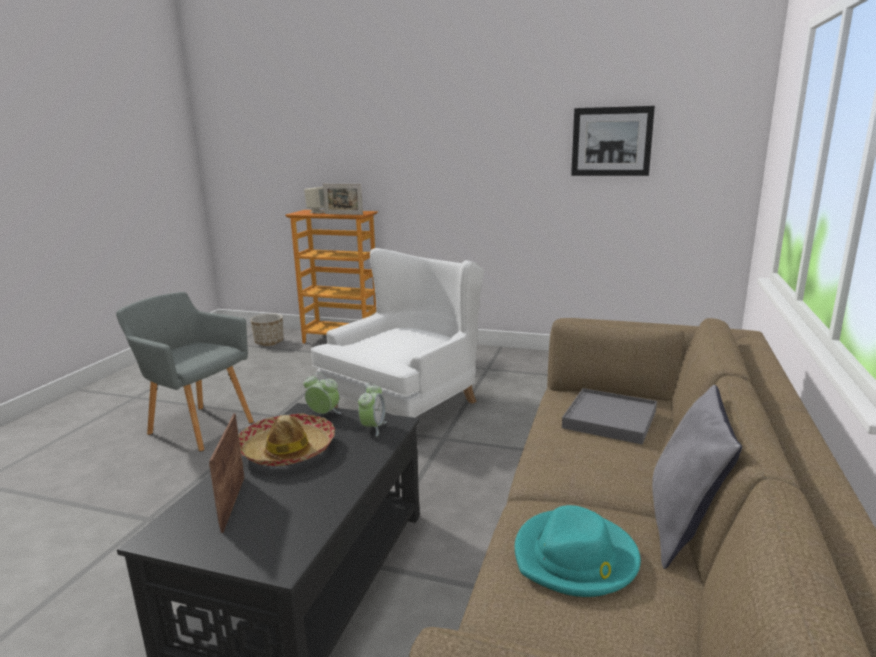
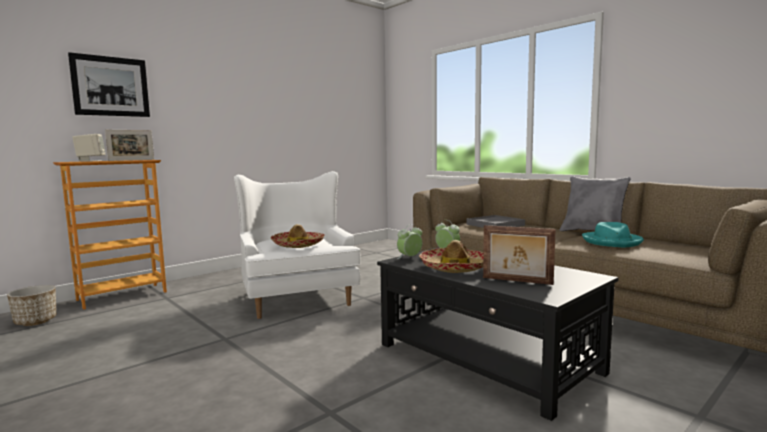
camera: 60 degrees left, 10 degrees down
grey armchair [116,292,254,452] -> none
picture [571,106,655,176] -> picture moved to [68,52,150,117]
none -> hat [271,224,325,248]

